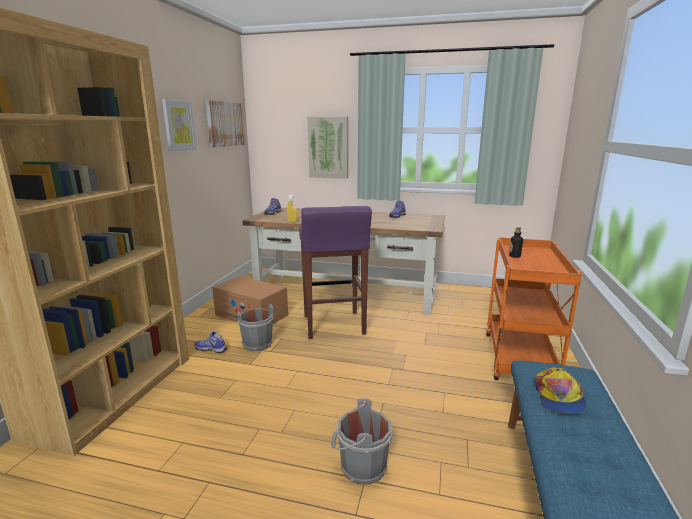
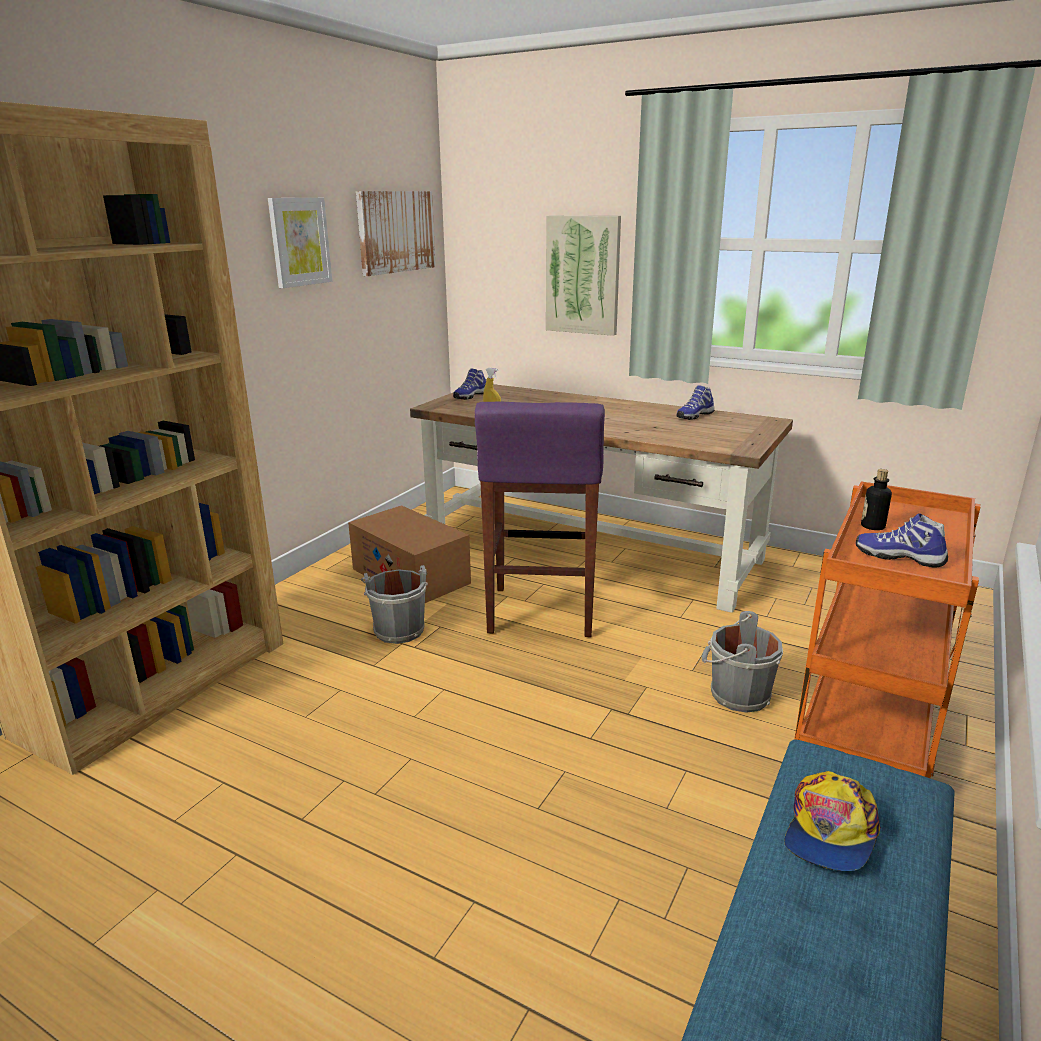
camera: 15 degrees right, 5 degrees up
shoe [194,332,227,353] -> shoe moved to [856,513,948,567]
grey bucket [331,398,392,484] -> grey bucket moved to [702,611,783,713]

